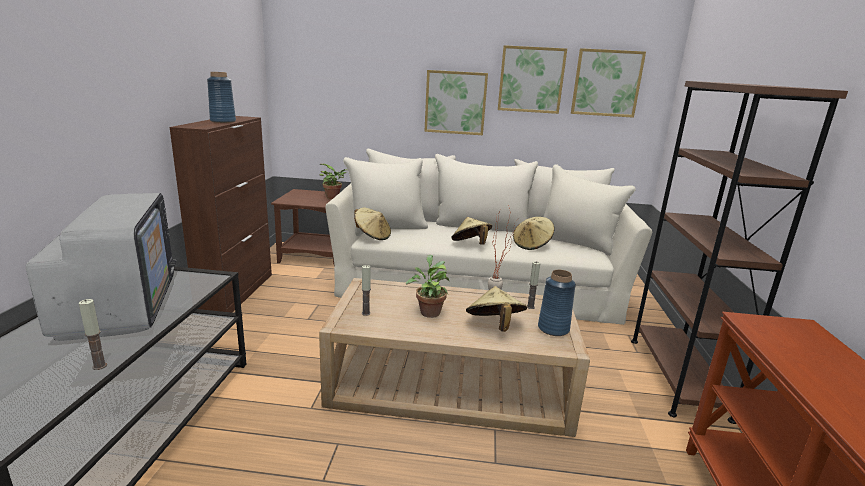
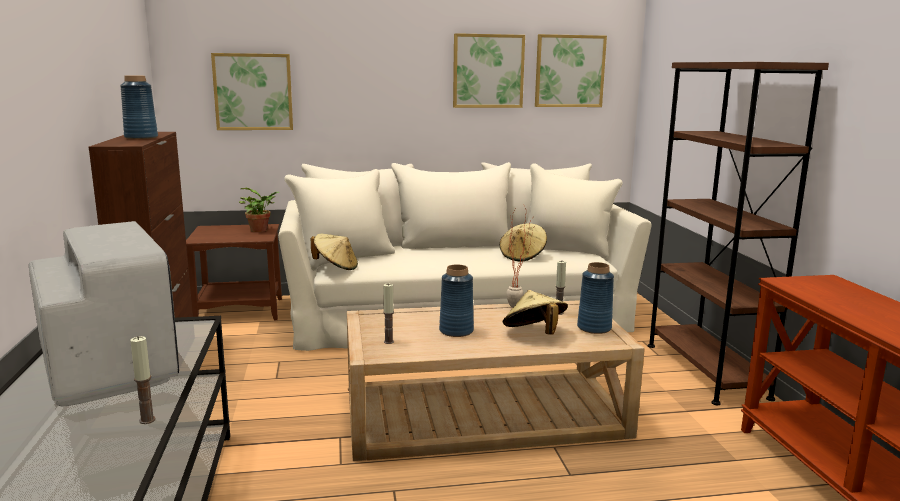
camera: 15 degrees left, 5 degrees down
potted plant [406,255,450,318] -> blue vase [439,265,474,337]
picture [424,70,488,135] -> picture moved to [211,53,293,130]
beige hat [451,217,492,244] -> none

